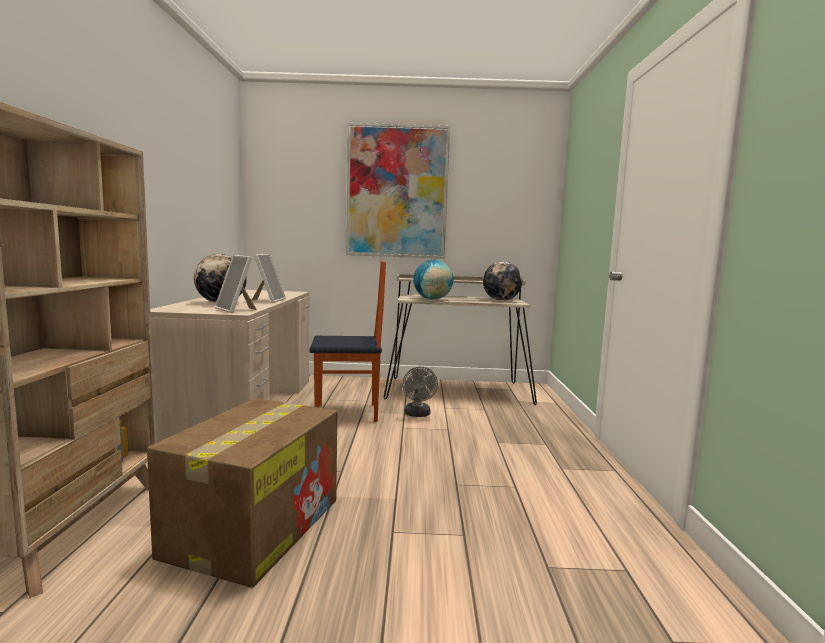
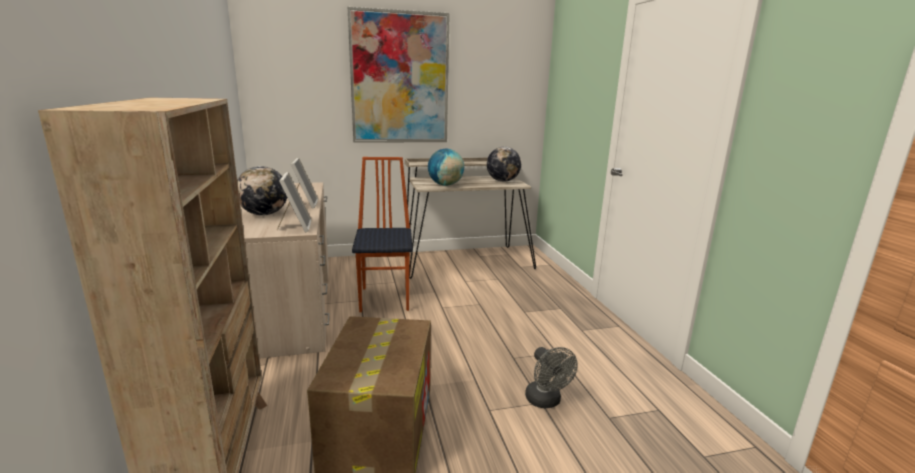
camera: 15 degrees left, 10 degrees up
picture frame [215,255,257,313] -> picture frame turned 135 degrees counterclockwise [277,172,312,232]
chair [309,261,386,422] -> chair turned 75 degrees counterclockwise [352,157,413,312]
grey fan [402,366,438,417] -> grey fan moved to [525,347,577,409]

